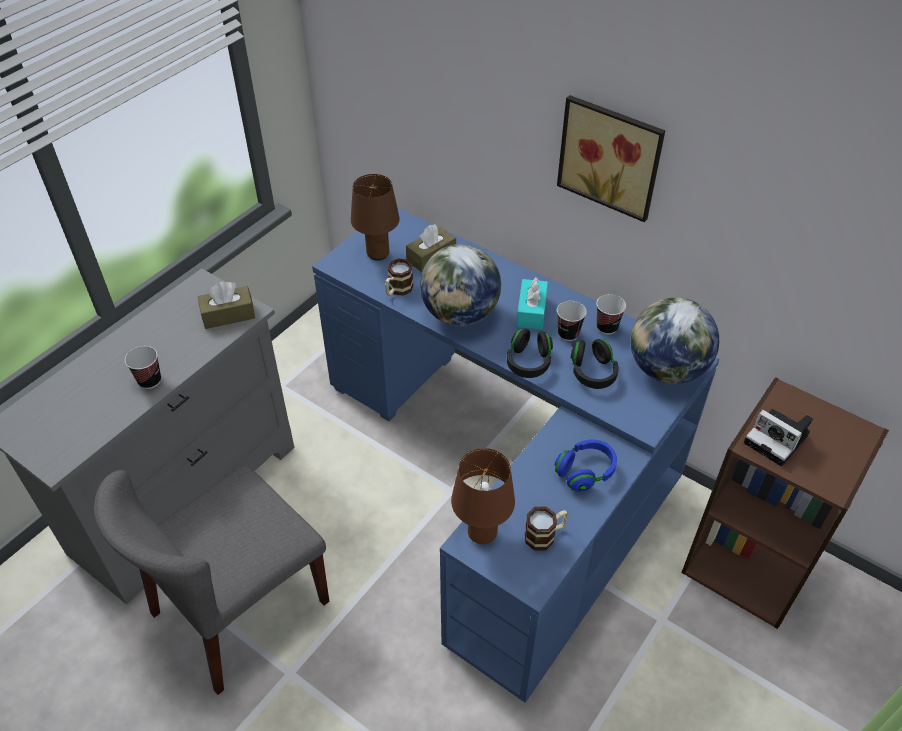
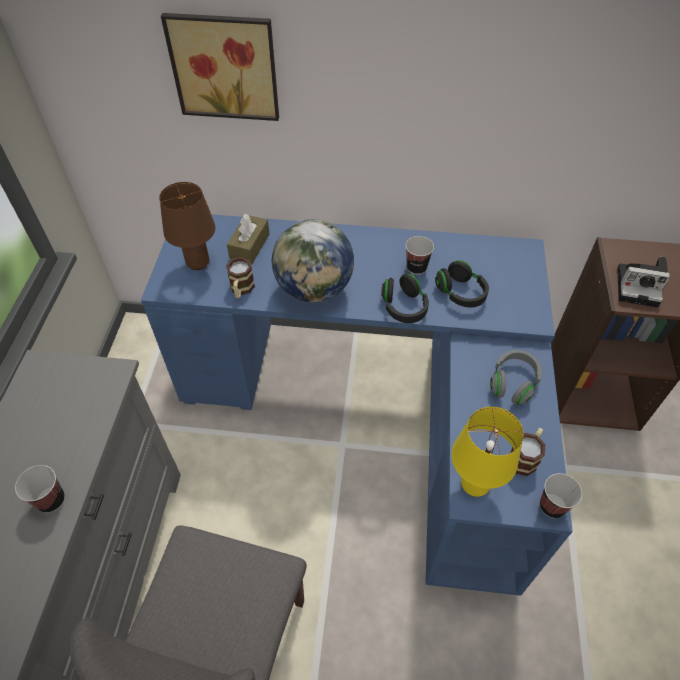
camera: 30 degrees left, 5 degrees up
brown tissue box [198,281,255,329] -> none
brown table lamp [451,448,515,544] -> yellow table lamp [451,407,524,497]
turquoise tissue box [517,277,548,330] -> none
blue headphones [555,439,617,492] -> grey headphones [490,350,542,405]
picture [557,95,665,222] -> picture moved to [161,13,279,121]
cup [596,294,626,335] -> cup moved to [540,473,582,518]
globe [631,297,719,384] -> none

